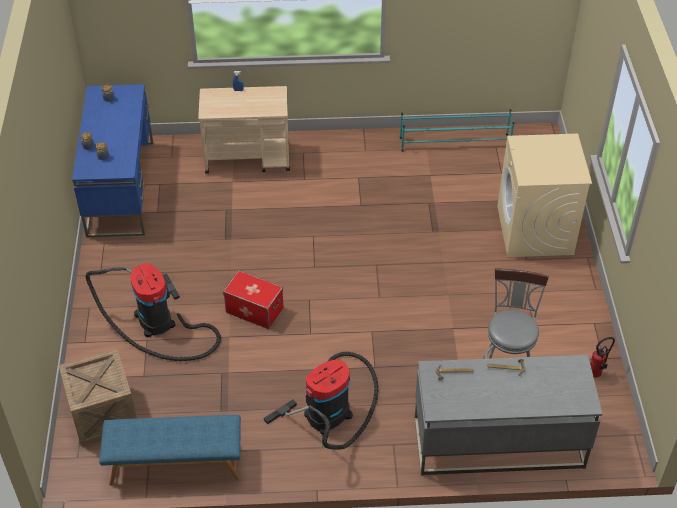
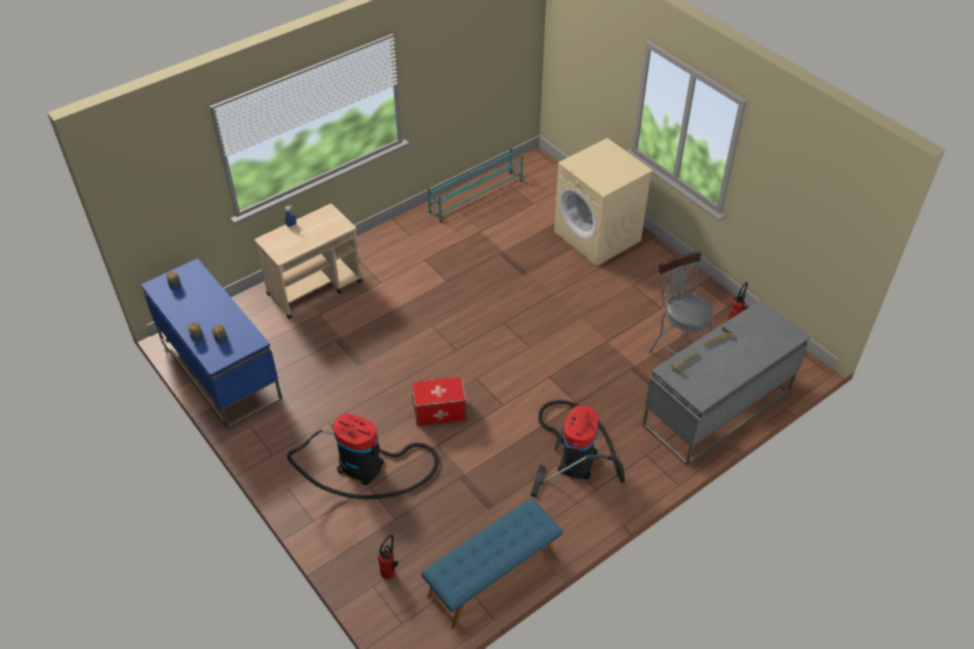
camera: 35 degrees left, 0 degrees up
crate [59,349,137,446] -> fire extinguisher [378,535,398,579]

